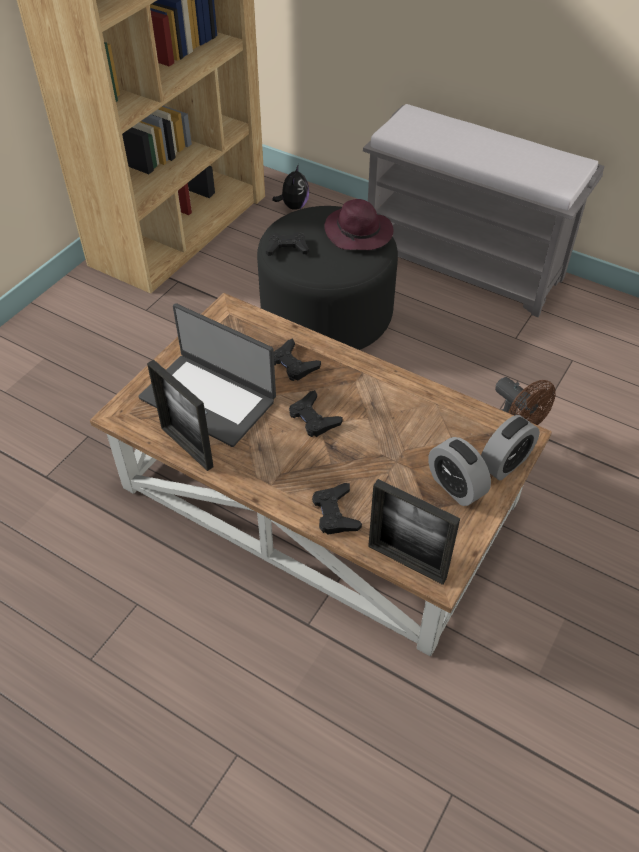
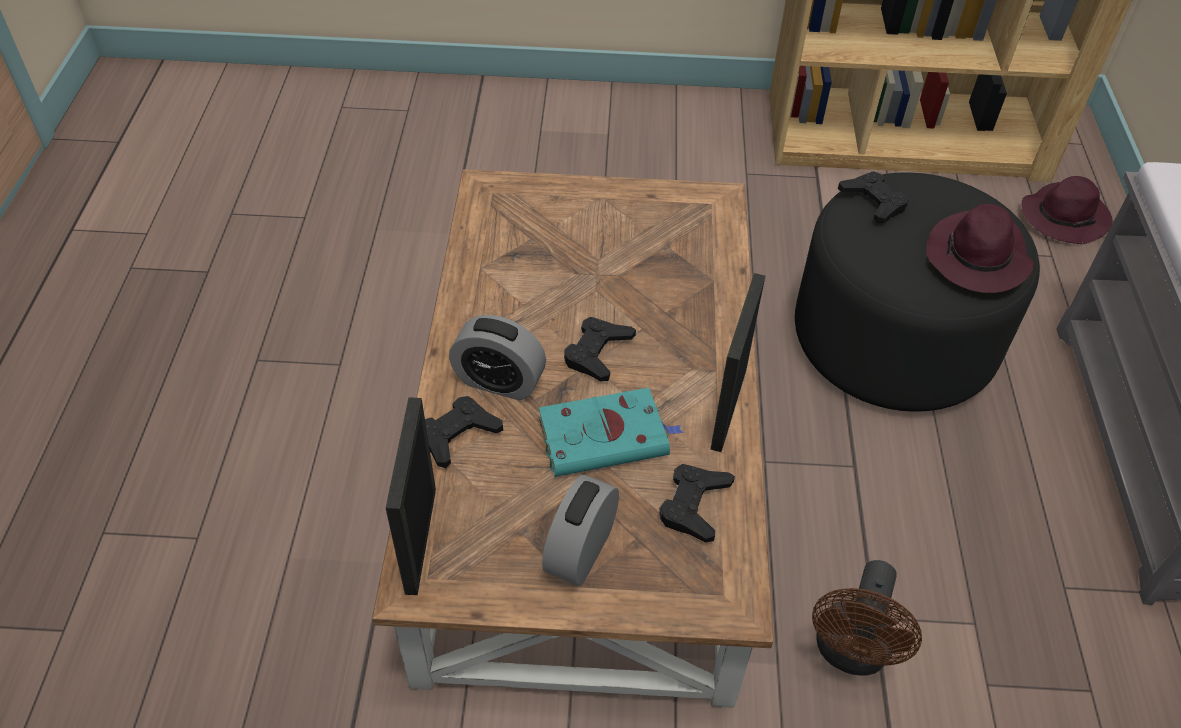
camera: 60 degrees right, 0 degrees up
laptop [138,303,276,447] -> none
picture frame [147,360,214,471] -> picture frame moved to [710,273,765,452]
plush toy [272,164,309,210] -> purple hat [1021,176,1112,244]
black game controller [274,338,321,381] -> black game controller moved to [659,464,735,543]
alarm clock [481,415,540,480] -> alarm clock moved to [449,315,546,400]
none -> turquoise book [539,388,684,477]

